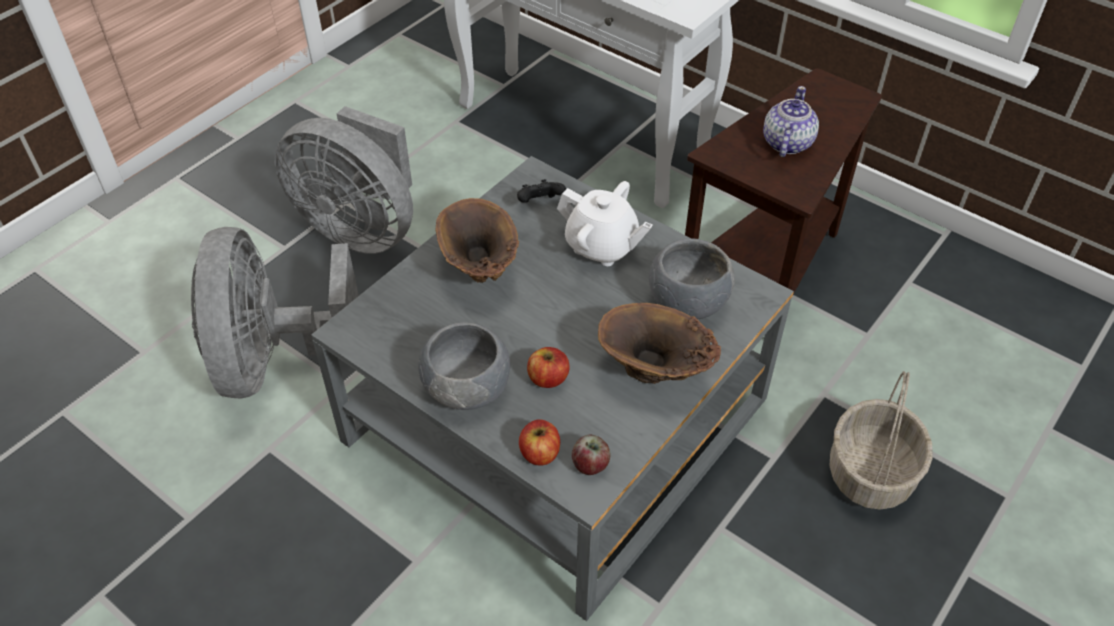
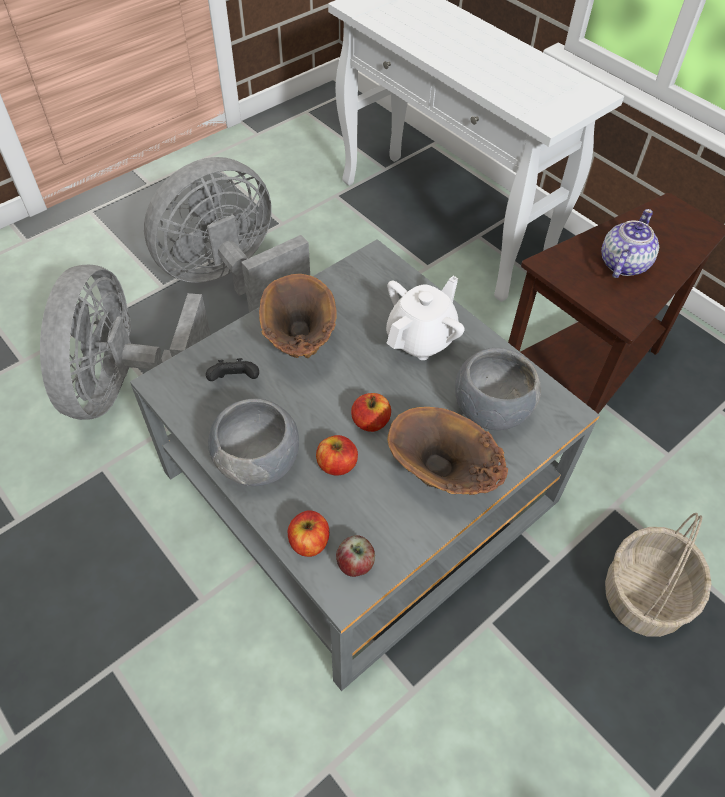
camera: 10 degrees right, 5 degrees up
grey fan [275,106,413,254] -> grey fan turned 105 degrees clockwise [144,157,310,313]
black game controller [517,179,566,203] -> black game controller moved to [206,358,259,381]
white teapot [557,181,653,266] -> white teapot turned 90 degrees counterclockwise [386,276,465,360]
none -> apple [351,393,391,432]

